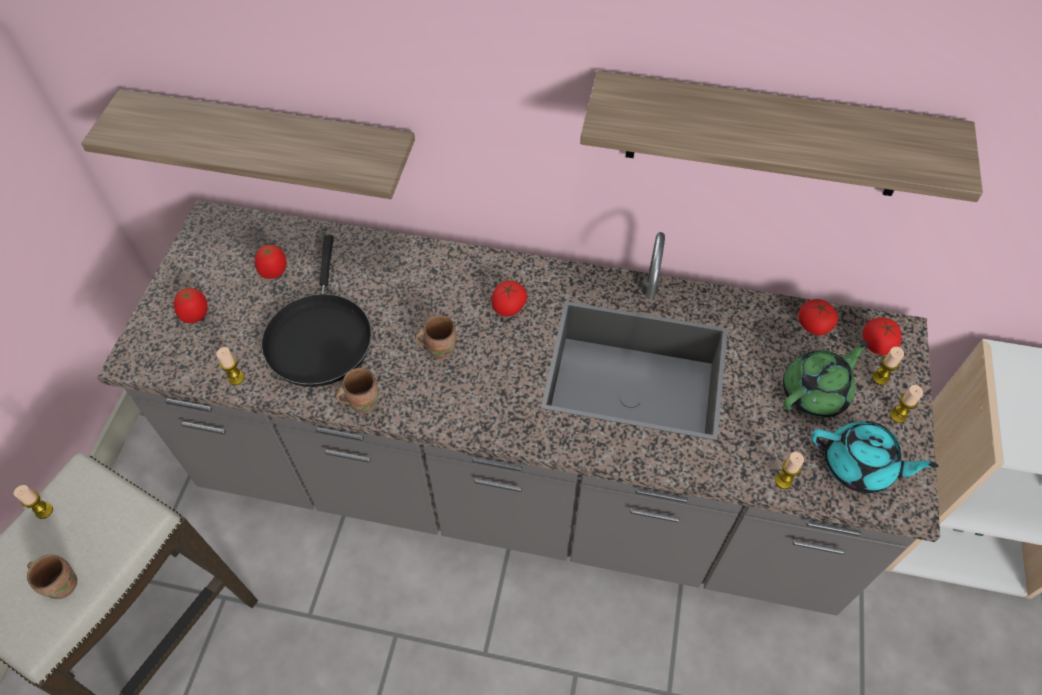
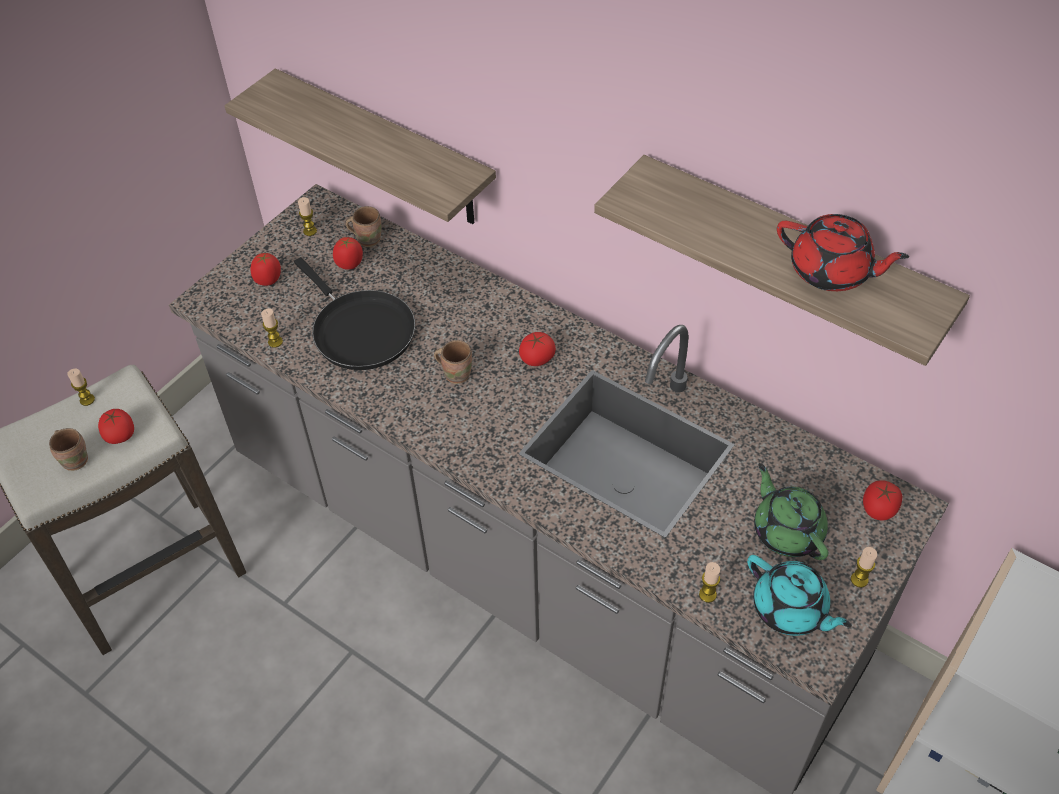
camera: 25 degrees right, 5 degrees down
black frying pan [261,235,372,387] -> black frying pan turned 60 degrees counterclockwise [294,257,415,370]
brown mug [335,368,378,413] -> brown mug moved to [346,206,381,247]
green teapot [783,341,868,418] -> green teapot turned 105 degrees counterclockwise [754,463,829,560]
tomato [798,299,838,335] -> tomato moved to [98,409,134,444]
candle [872,347,904,385] -> candle moved to [298,197,317,236]
none -> red teapot [777,214,909,291]

